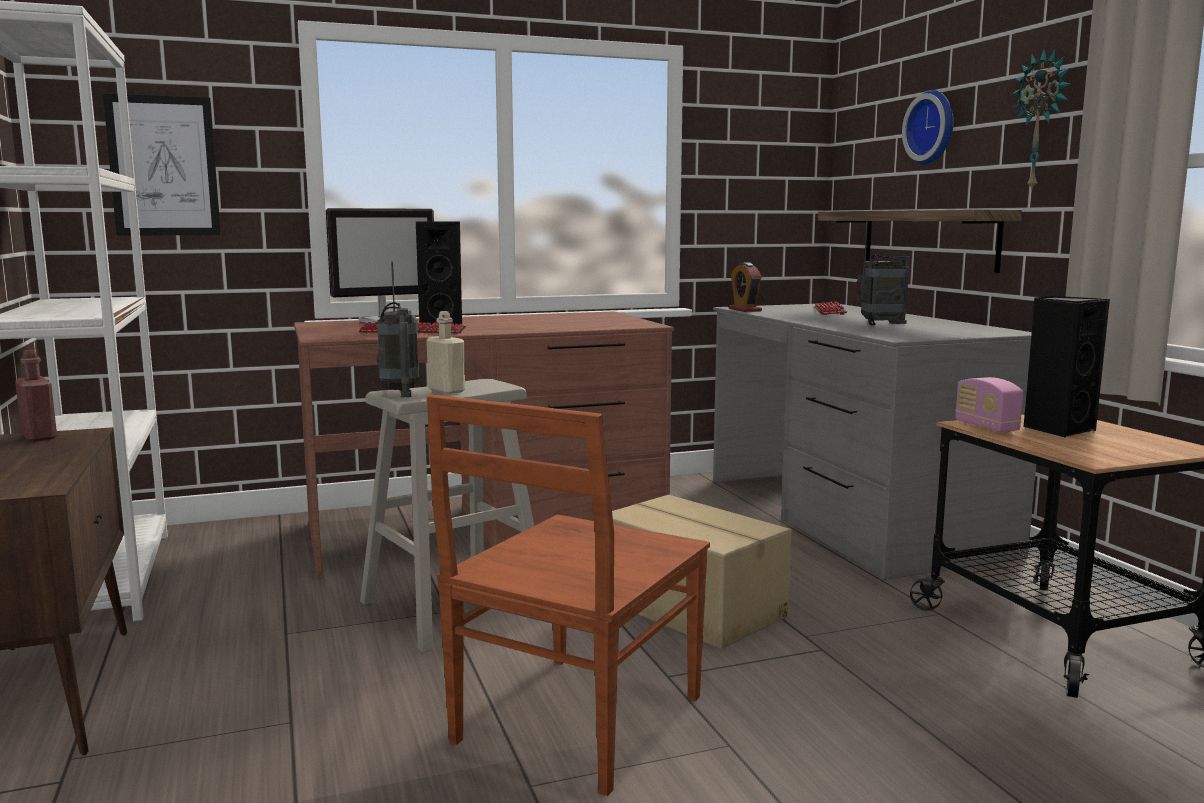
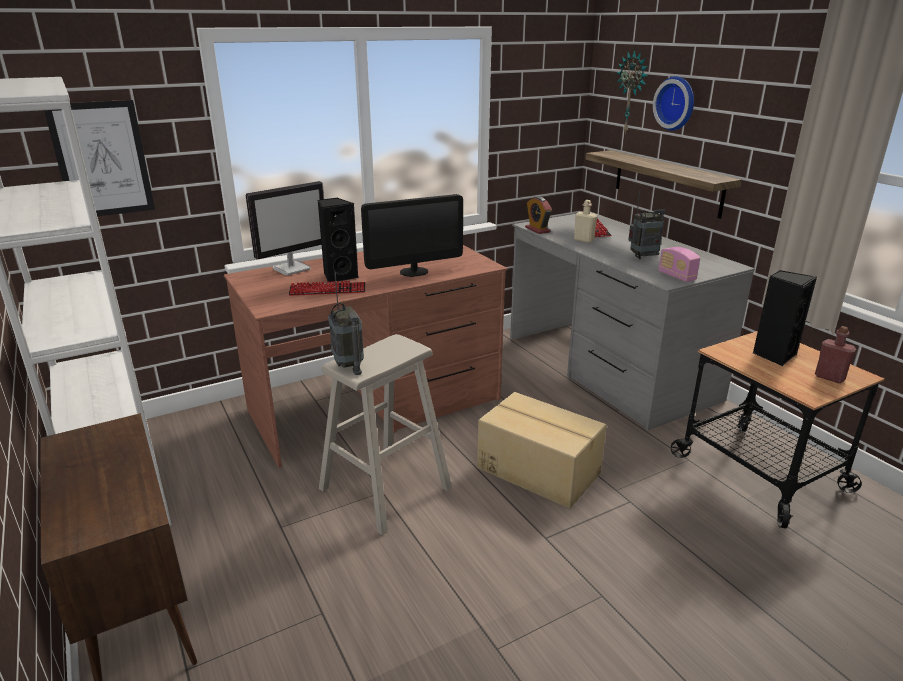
camera: 10 degrees left, 15 degrees up
red bottle [15,350,57,442] -> red bottle moved to [815,326,856,383]
beige bottle [426,311,465,394] -> beige bottle moved to [574,200,597,243]
brown chair [426,394,710,796] -> none
radio [955,377,1023,433] -> radio moved to [659,247,700,282]
wall clock [1012,48,1071,192] -> wall clock moved to [617,50,648,133]
none -> monitor [361,194,463,277]

